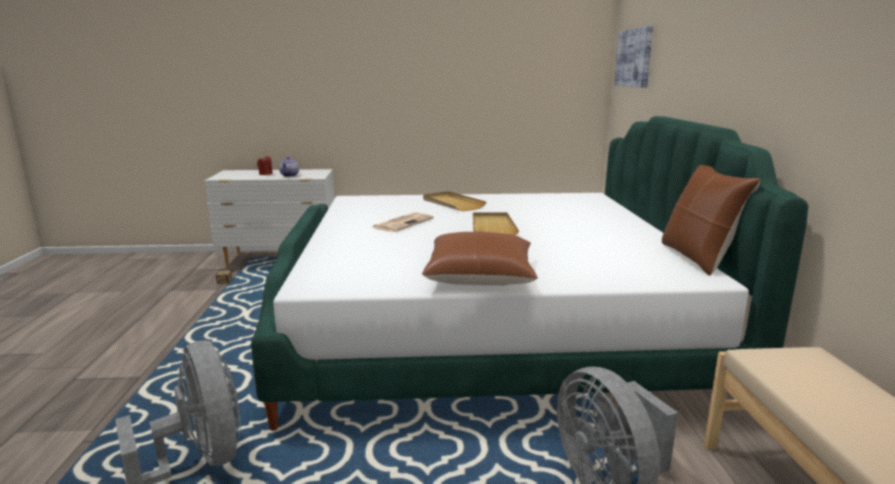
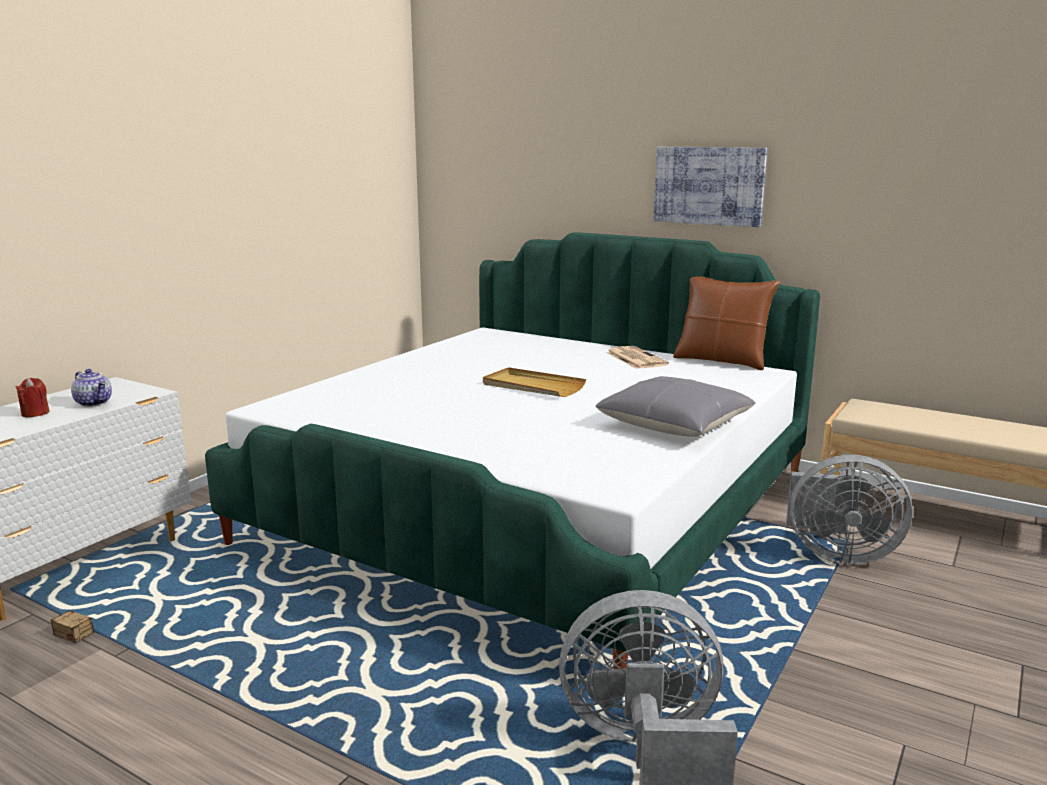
camera: 55 degrees left, 0 degrees up
newspaper [371,212,434,232] -> newspaper moved to [606,346,669,369]
brown pillow [422,231,538,286] -> grey pillow [595,376,756,437]
beige tray [423,191,486,211] -> none
picture [614,26,653,88] -> picture moved to [653,147,767,227]

